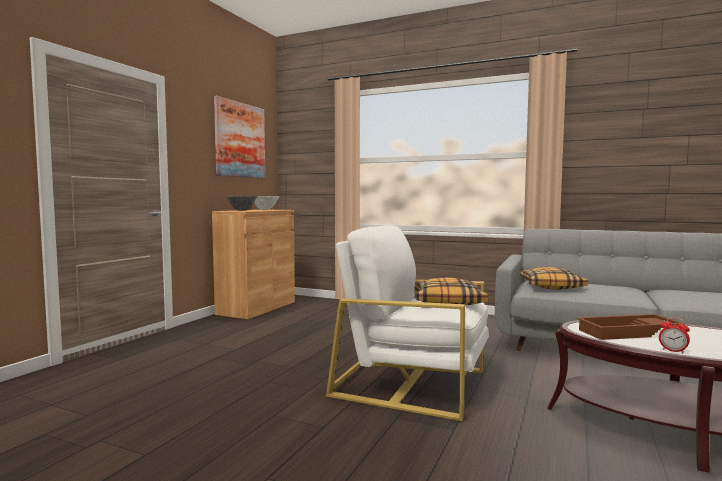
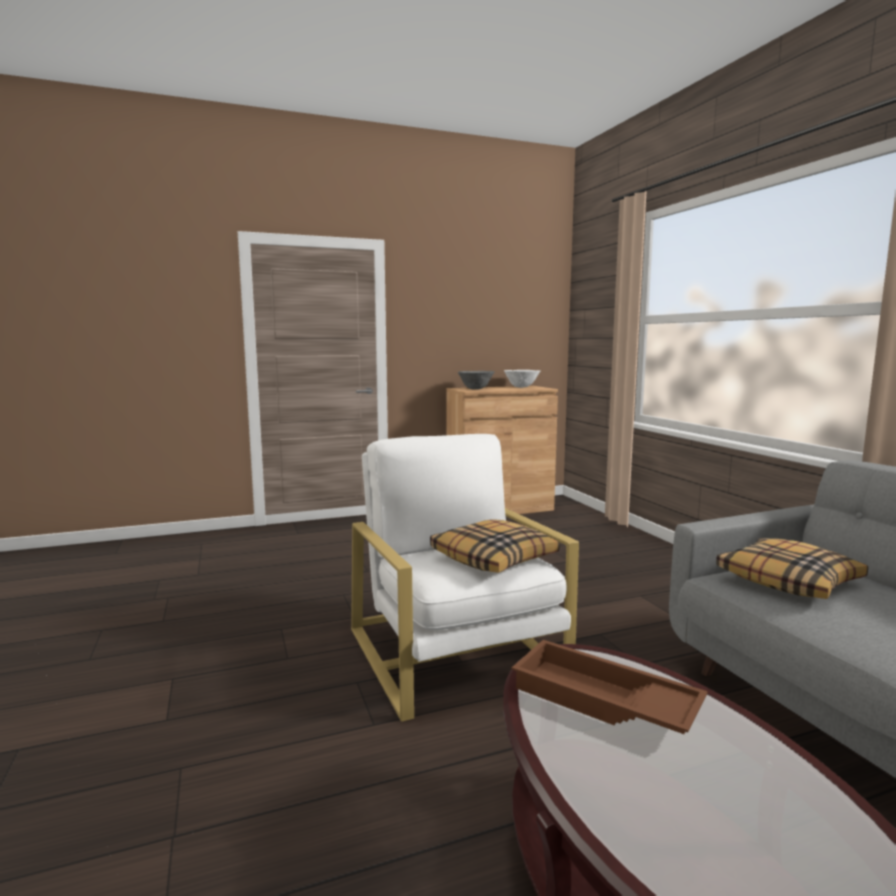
camera: 45 degrees right, 5 degrees up
picture [214,96,265,178] -> none
alarm clock [659,317,690,353] -> none

